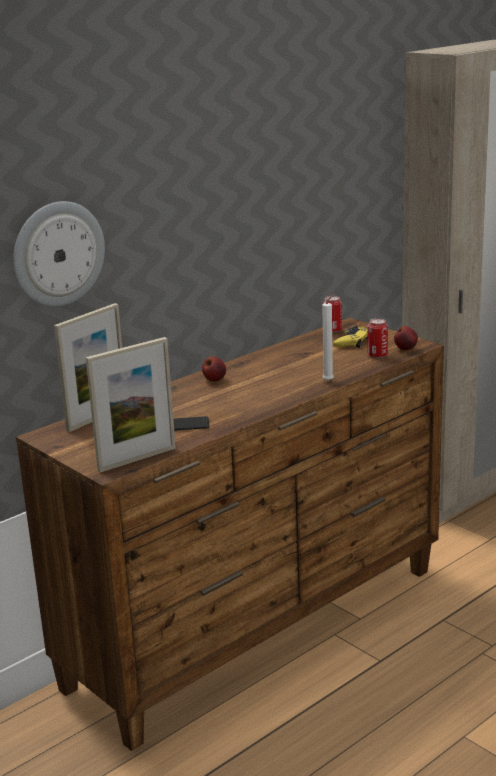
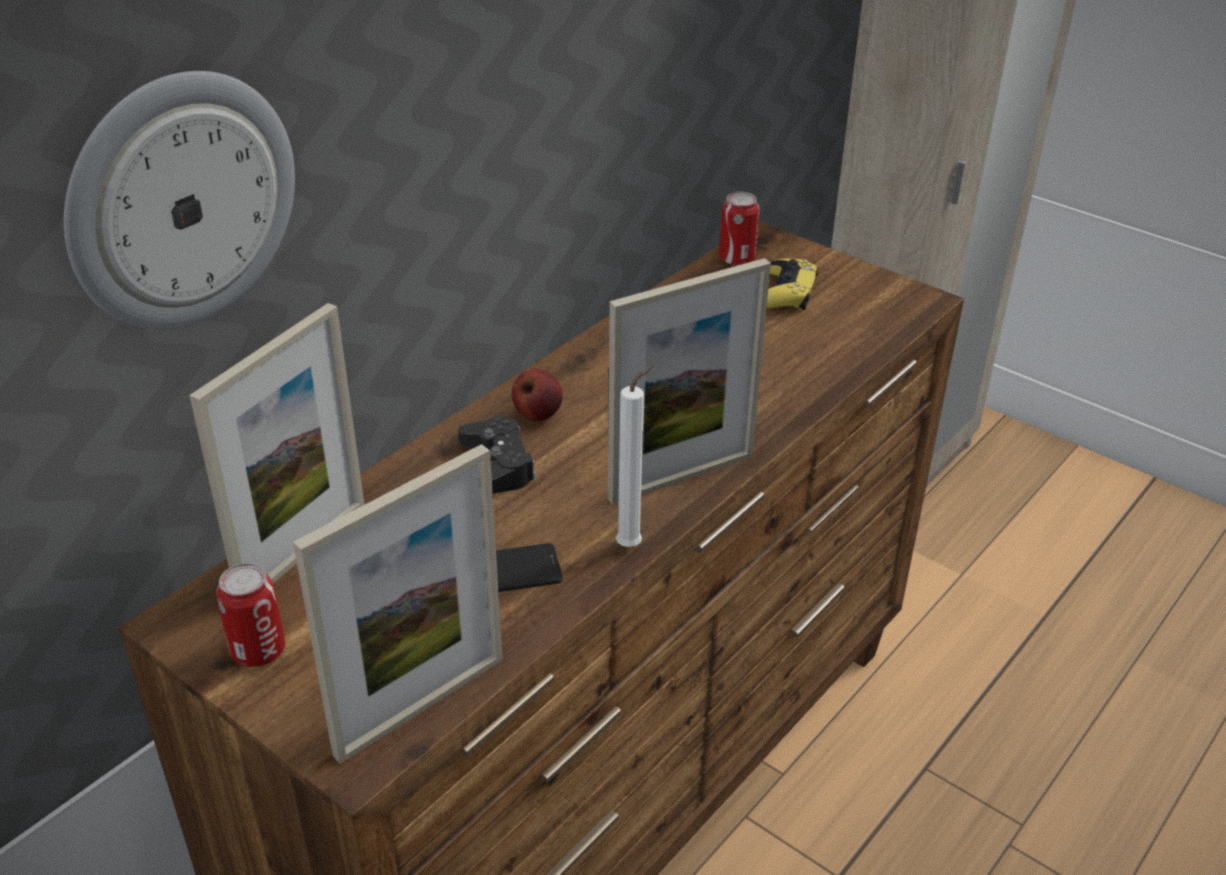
camera: 10 degrees left, 15 degrees up
white candle [322,294,335,381] -> white candle moved to [616,365,653,547]
can [368,318,388,358] -> can moved to [216,563,285,667]
apple [394,326,418,350] -> none
none -> black game controller [458,416,536,494]
none -> picture frame [608,258,771,505]

